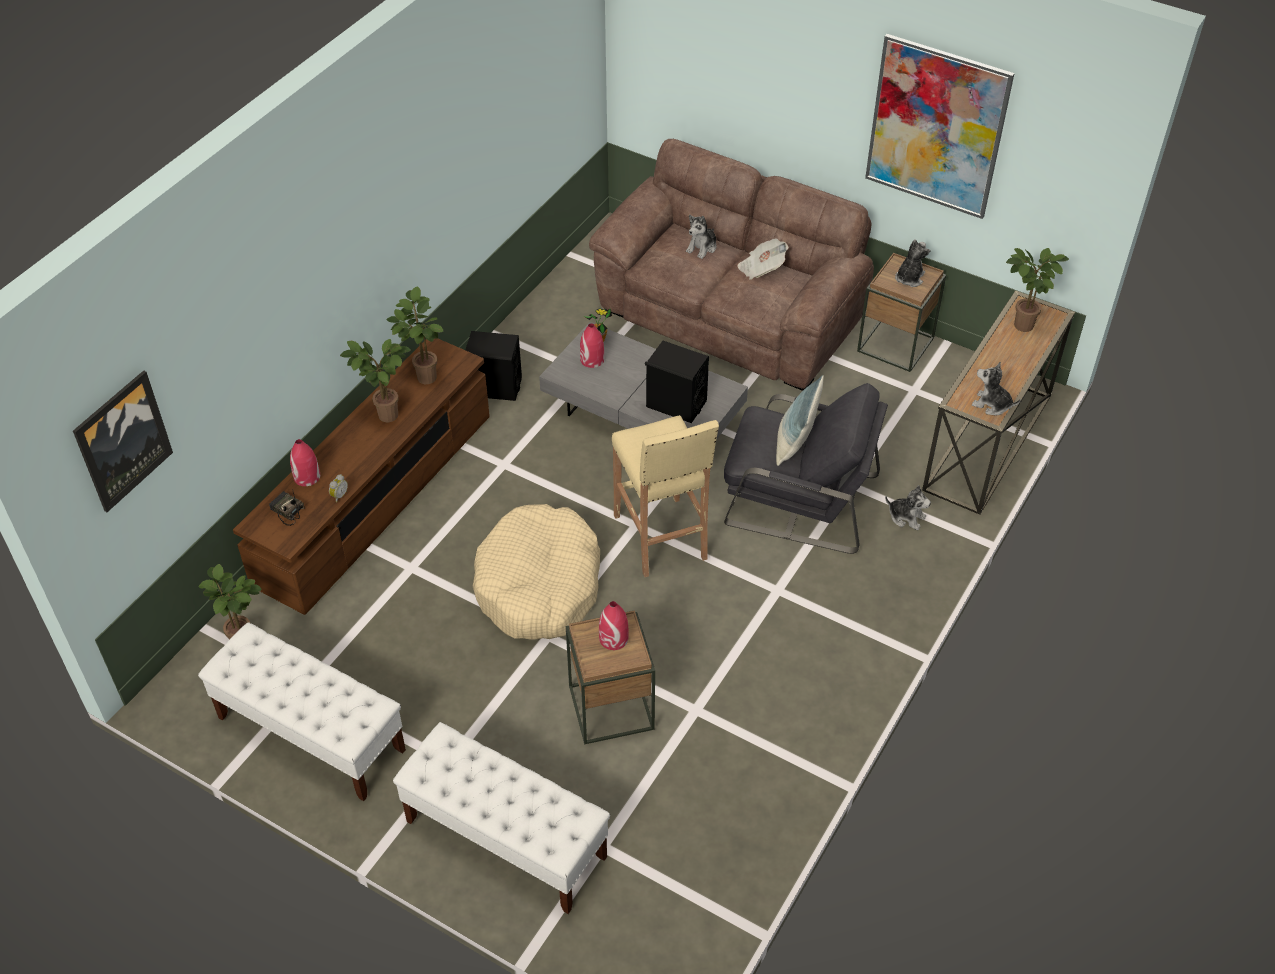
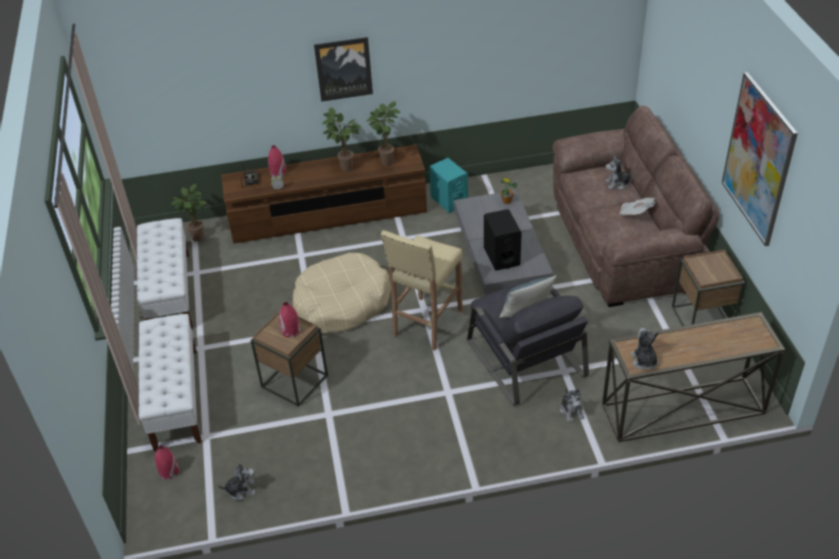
camera: 50 degrees right, 5 degrees down
picture [73,370,173,512] -> picture moved to [314,37,373,102]
black speaker [465,331,522,401] -> turquoise speaker [429,158,468,213]
red vase [580,323,604,368] -> red vase moved to [155,446,179,480]
plush toy [895,240,930,287] -> plush toy moved to [218,464,256,500]
potted plant [1006,248,1069,332] -> none

